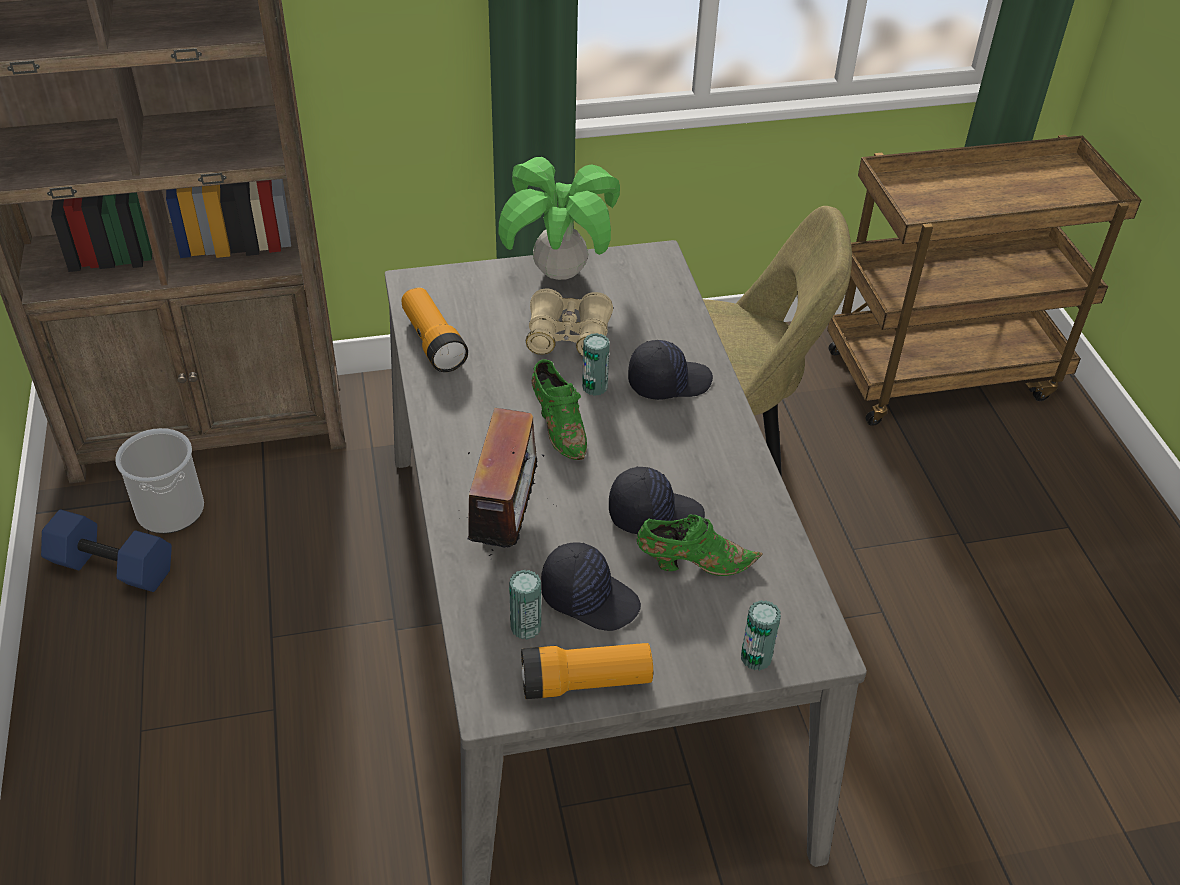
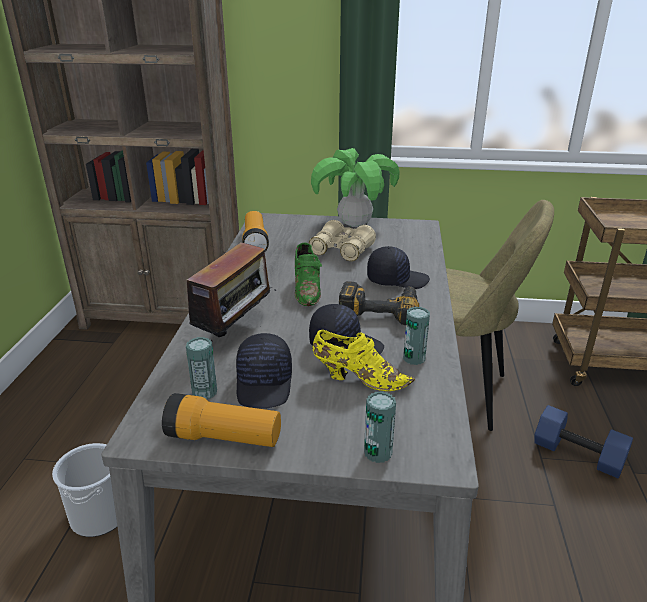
camera: 20 degrees right, 15 degrees down
blue dumbbell [41,509,172,592] -> blue dumbbell moved to [534,405,633,478]
bucket [115,428,204,534] -> bucket moved to [52,443,117,537]
black cap [541,542,641,631] -> black cap turned 45 degrees clockwise [236,333,292,409]
can [582,333,610,396] -> can moved to [403,307,430,365]
green shoe [637,515,762,576] -> yellow shoe [312,330,415,391]
none -> power drill [339,281,419,325]

